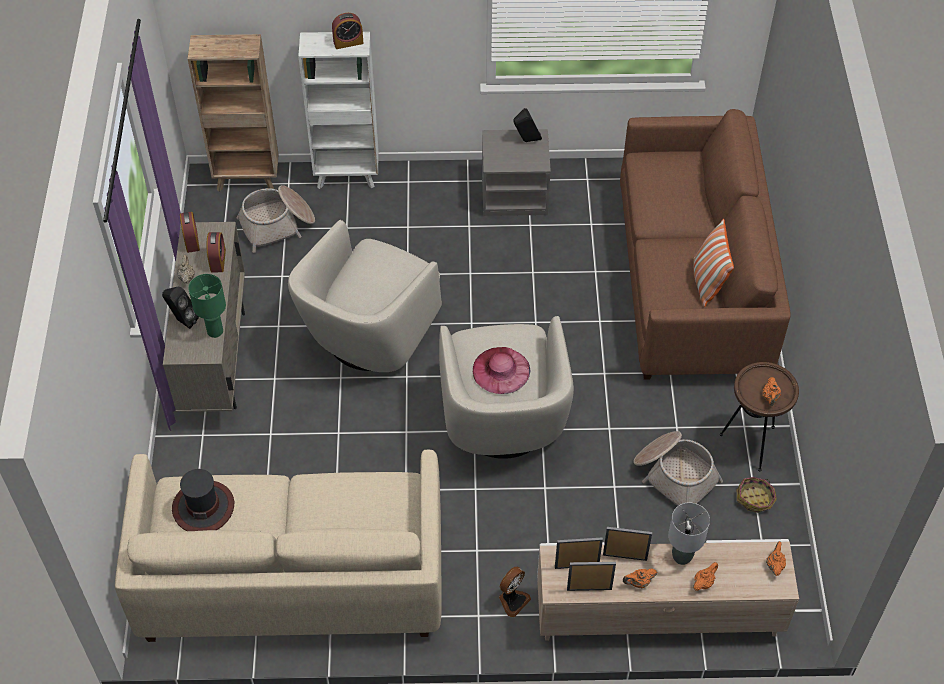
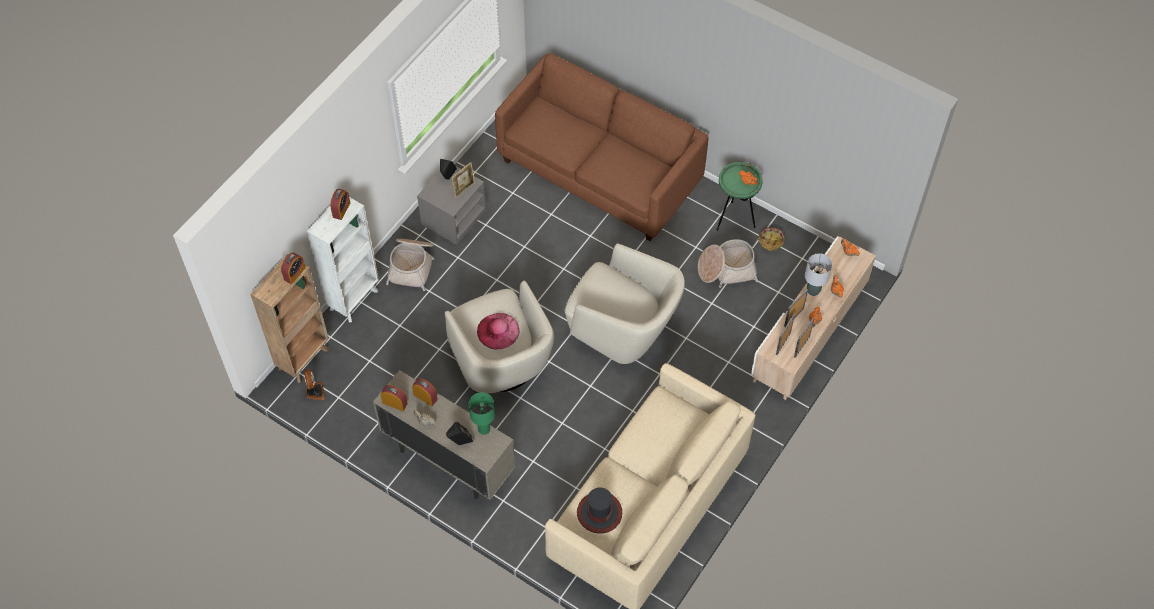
camera: 55 degrees left, 5 degrees up
basket [237,185,315,253] -> basket moved to [386,239,434,291]
pink hat [473,347,530,394] -> pink hat moved to [477,313,519,350]
fan [499,567,531,617] -> fan moved to [304,369,325,400]
pillow [693,219,734,307] -> none
brown side table [720,362,799,472] -> green side table [716,162,763,230]
none -> alarm clock [281,253,305,284]
none -> picture frame [451,162,475,198]

